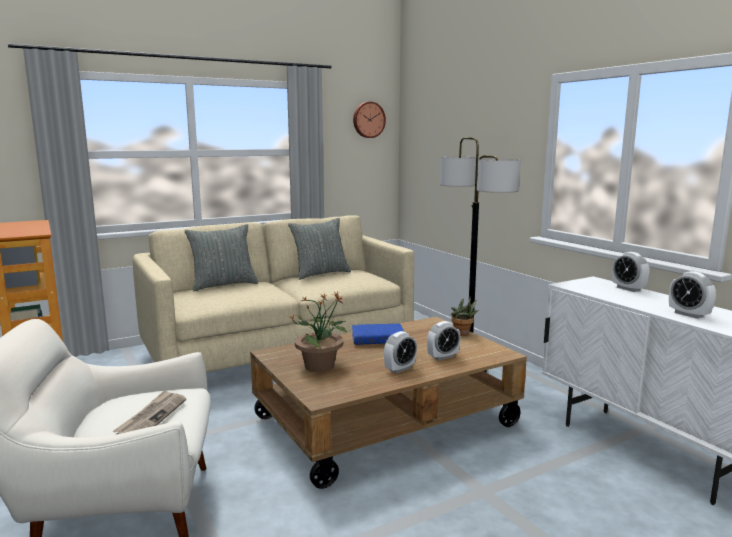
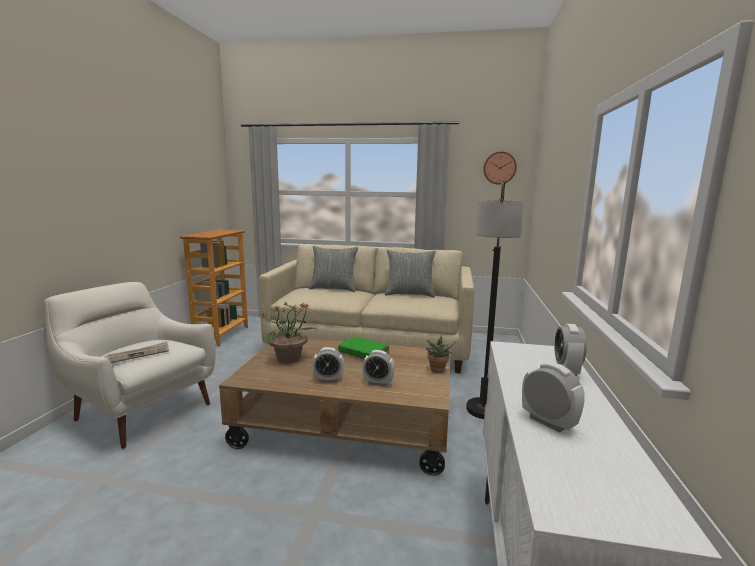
camera: 40 degrees right, 0 degrees up
blue book [352,323,404,345] -> green book [338,336,389,359]
alarm clock [669,271,716,319] -> alarm clock turned 135 degrees clockwise [522,362,585,433]

